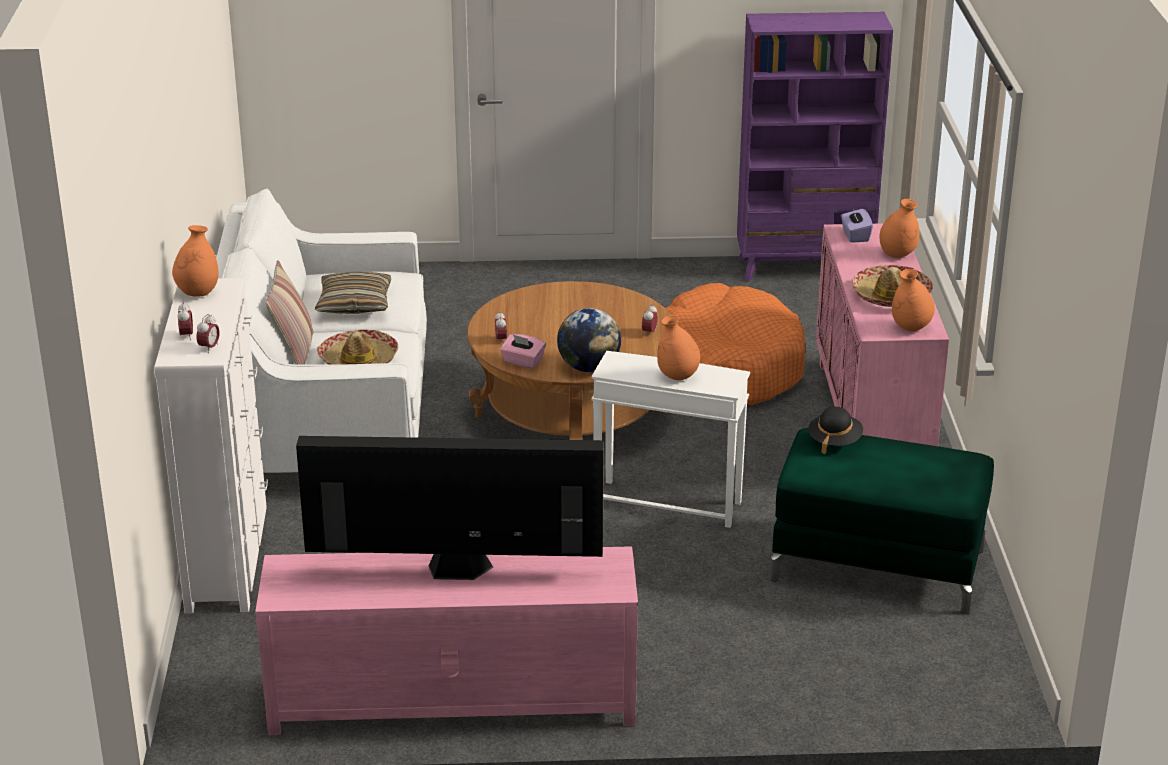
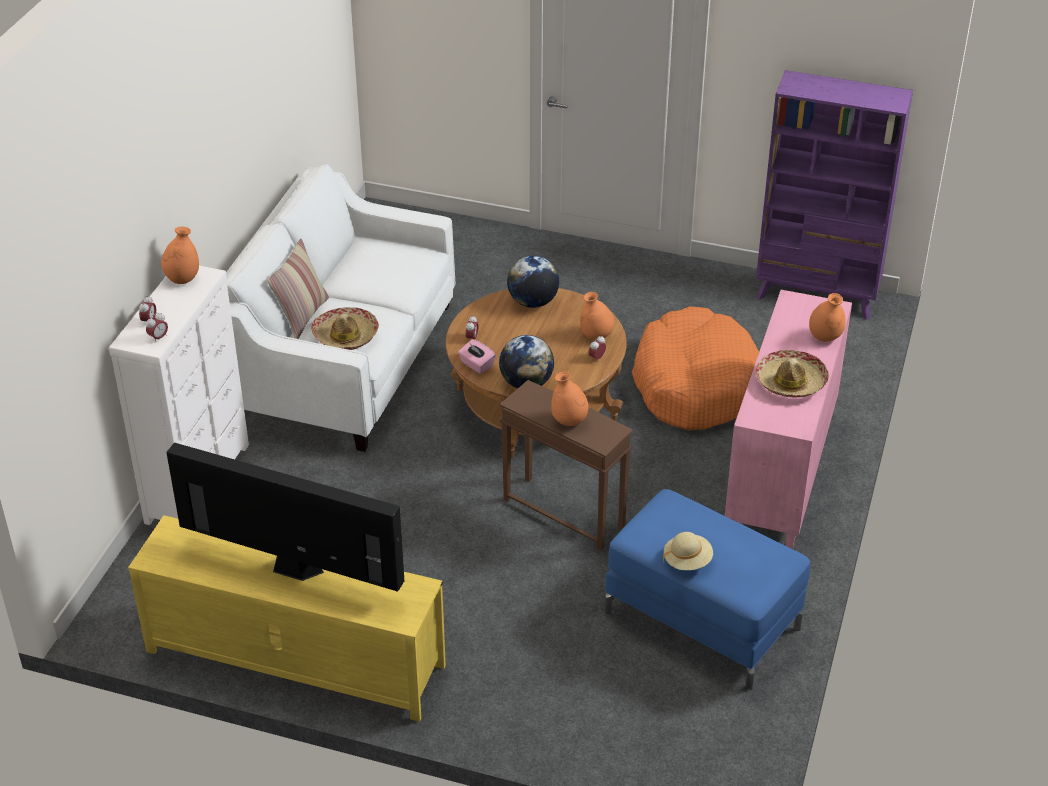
camera: 20 degrees right, 10 degrees up
pink tv stand [255,546,638,735] -> yellow tv stand [128,515,446,722]
pillow [315,272,391,314] -> none
white side table [591,351,750,528] -> brown side table [500,380,633,551]
green ottoman [770,428,994,614] -> blue ottoman [605,489,810,690]
black hat [808,407,863,454] -> none
purple tissue box [841,209,873,243] -> none
orange vase [892,269,935,331] -> orange vase moved to [580,292,614,340]
none -> globe [507,256,559,308]
none -> beige hat [663,532,713,570]

